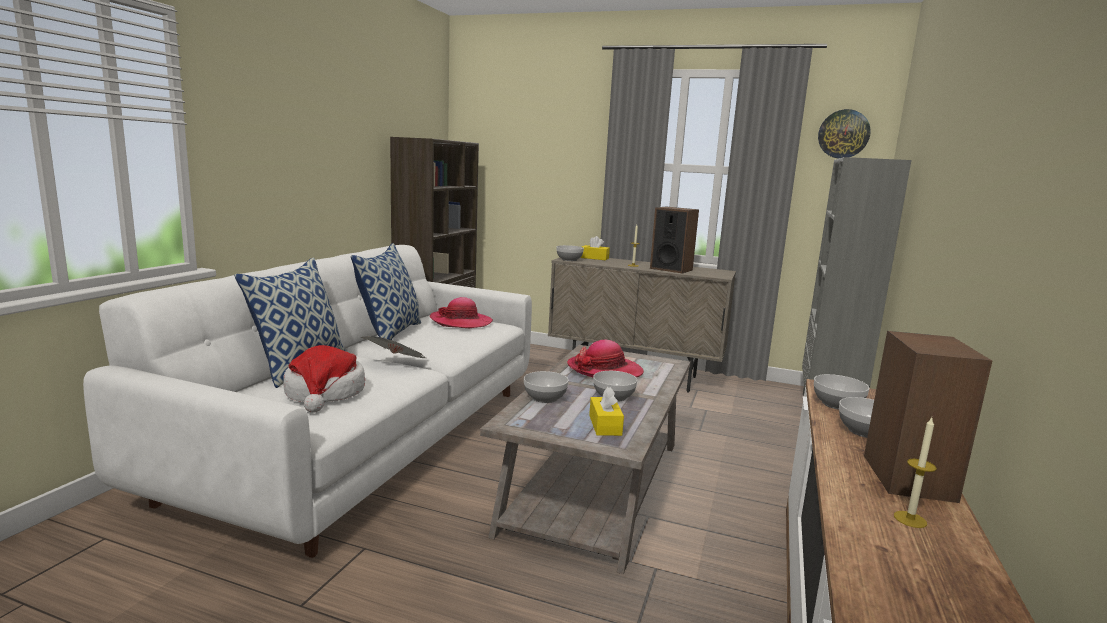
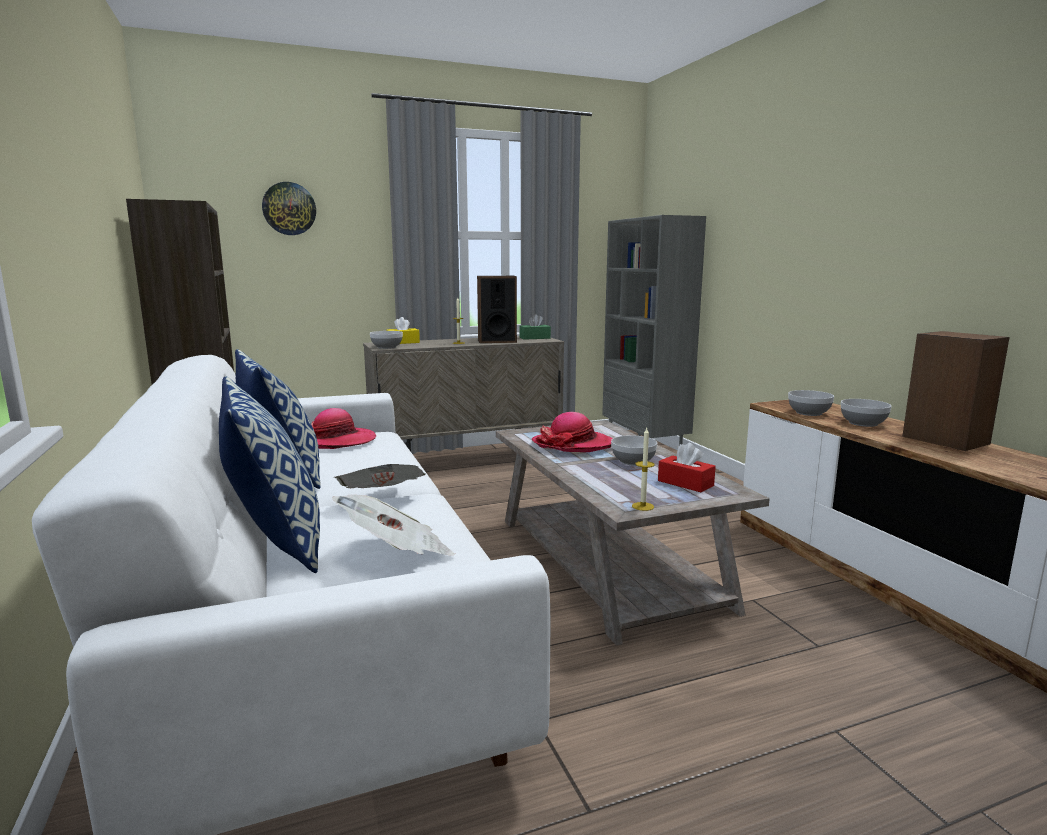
camera: 40 degrees left, 0 degrees up
hat [283,345,365,413] -> newspaper [332,495,455,555]
bowl [524,371,569,403] -> none
yellow tissue box [589,387,624,436] -> red tissue box [658,443,716,492]
wall clock [818,109,871,158] -> wall clock moved to [262,182,316,235]
candle [894,418,937,528] -> candle moved to [632,428,655,511]
none -> green tissue box [520,314,551,340]

